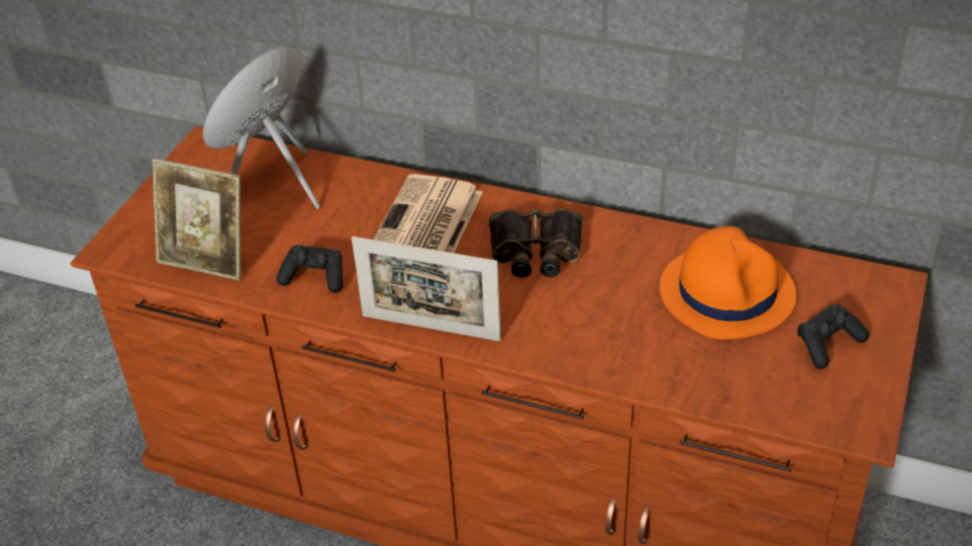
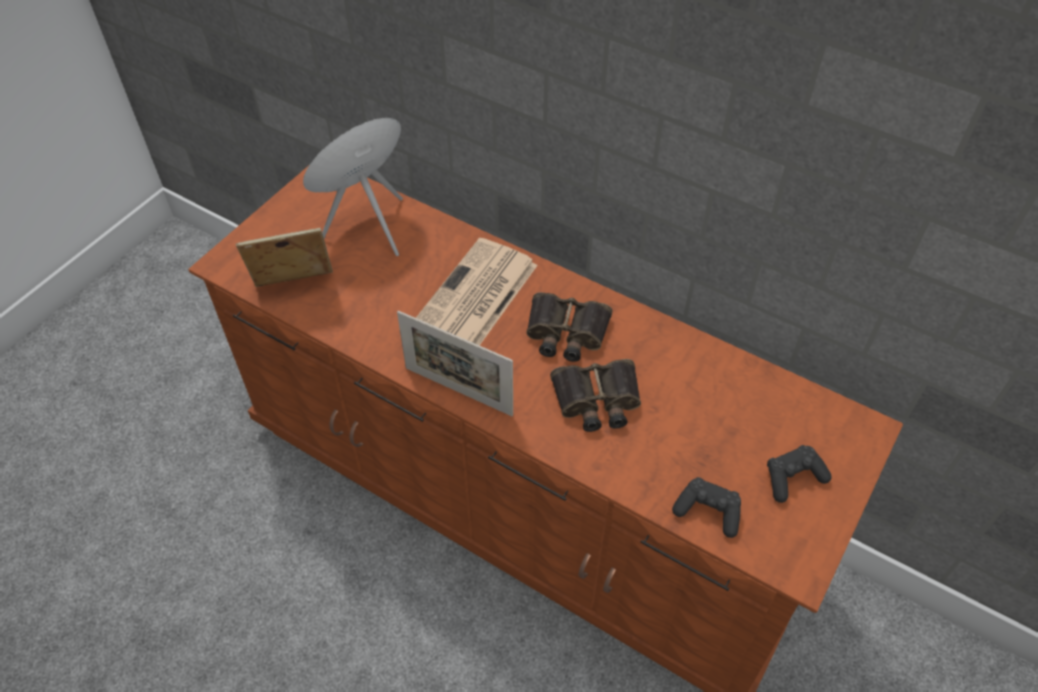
camera: 10 degrees right, 10 degrees up
picture frame [152,158,241,280] -> picture frame turned 135 degrees clockwise [236,228,333,287]
black game controller [277,245,343,293] -> black game controller moved to [672,477,741,538]
orange hat [660,226,797,339] -> none
none -> binoculars [550,359,641,432]

